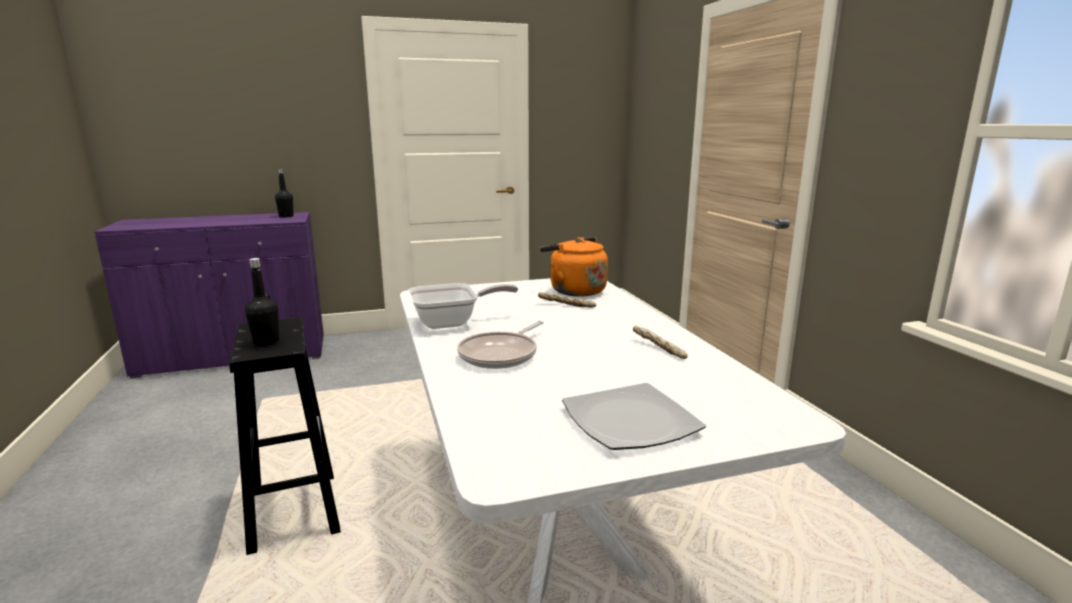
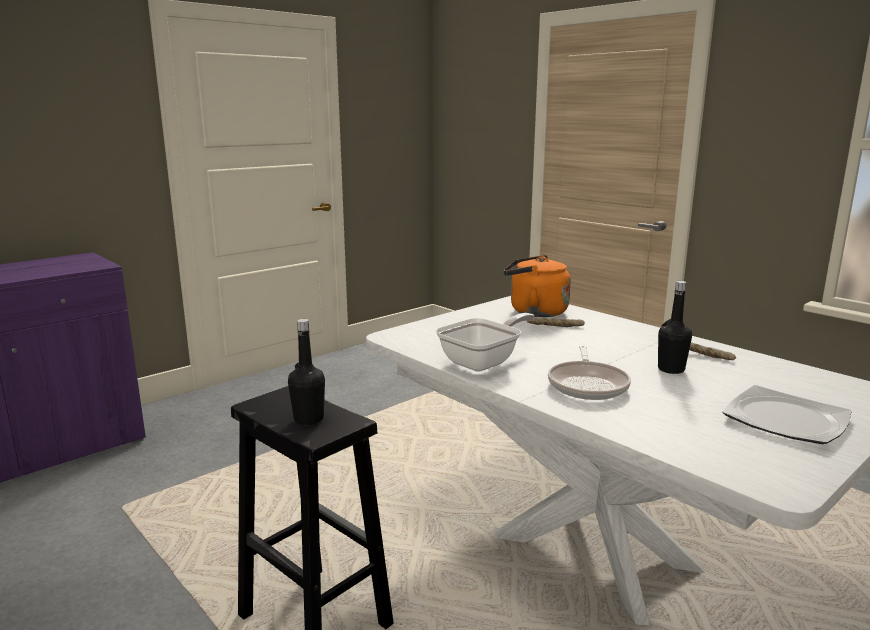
camera: 25 degrees left, 0 degrees up
black bottle [275,169,294,218] -> black bottle moved to [658,281,692,374]

